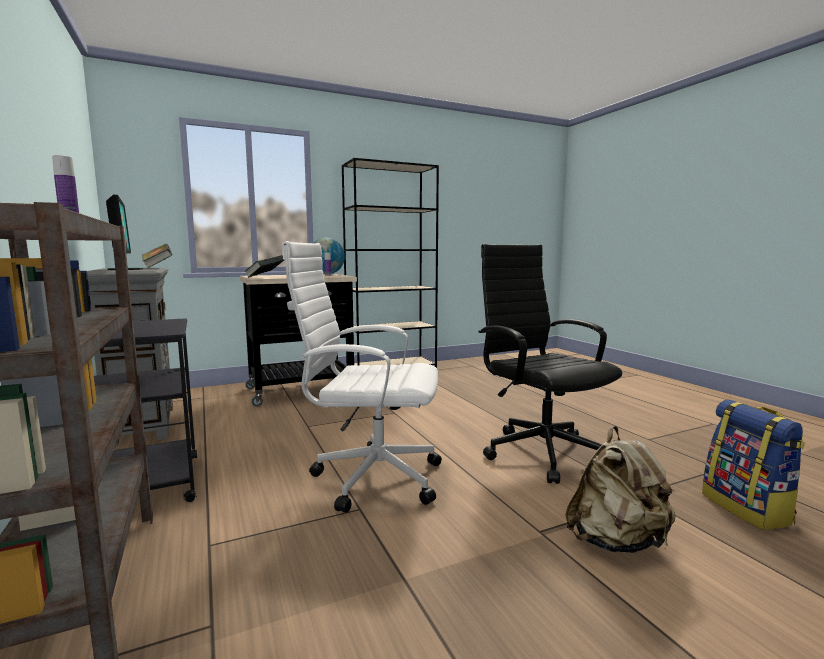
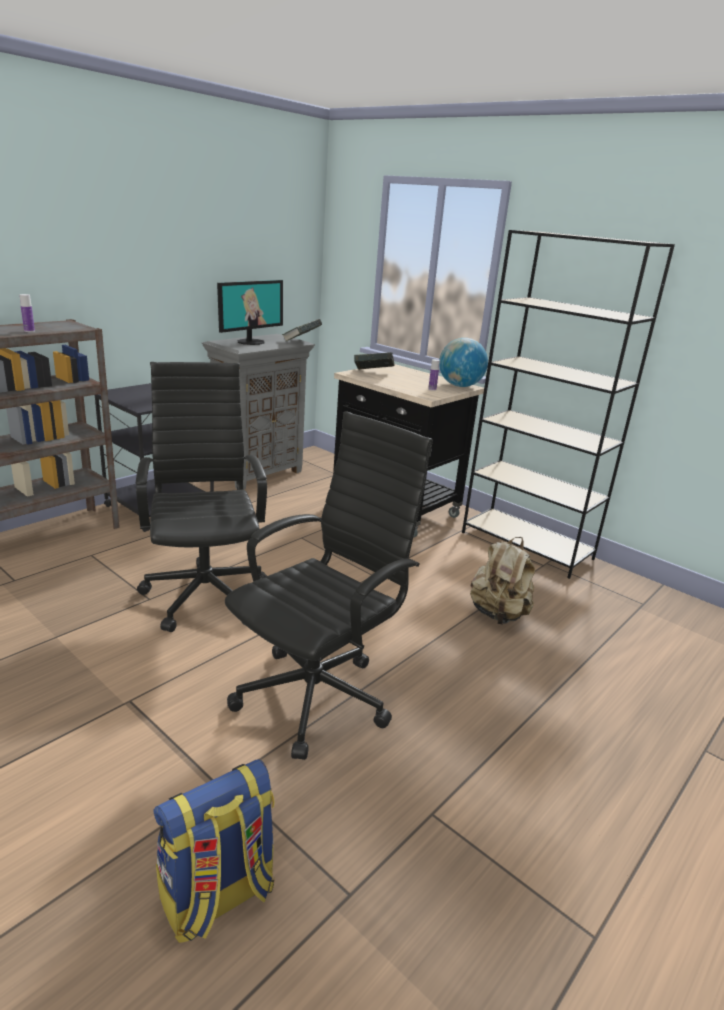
camera: 65 degrees right, 15 degrees up
white office chair [282,241,442,513] -> black office chair [136,362,267,632]
beige backpack [565,426,676,553] -> beige backpack moved to [470,537,535,625]

